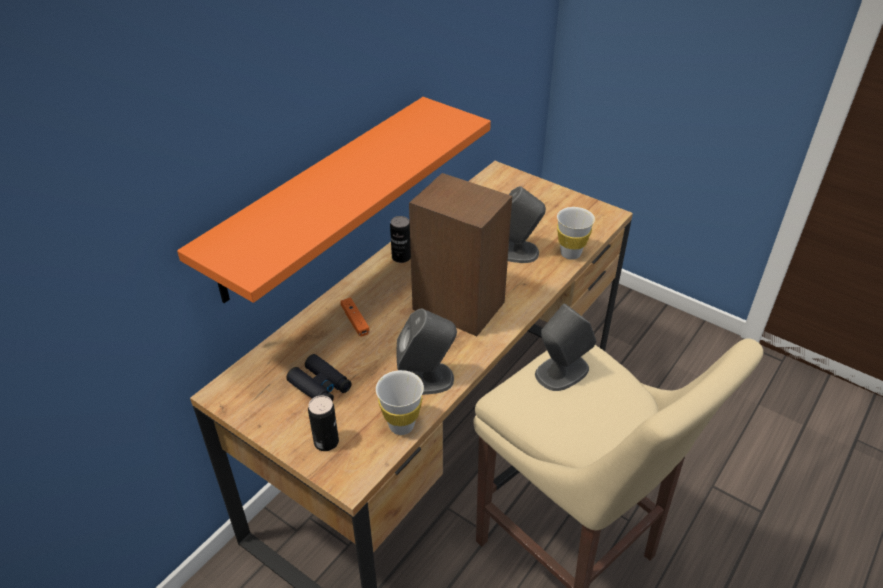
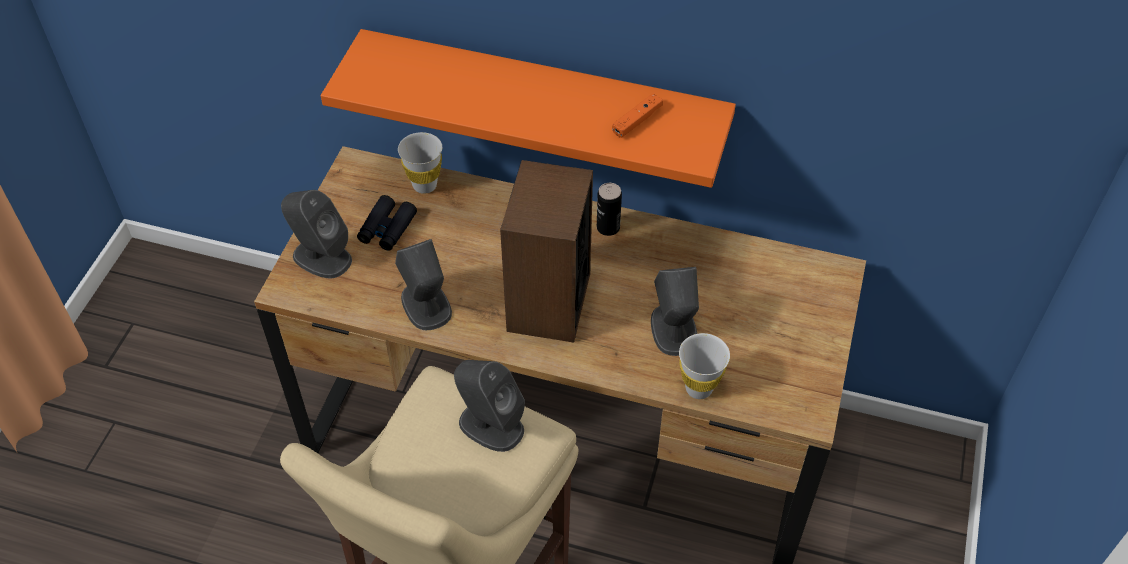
camera: 70 degrees right, 10 degrees up
can [308,396,339,451] -> grey speaker [281,190,352,278]
orange game controller [340,297,370,337] -> orange game controller moved to [612,94,663,138]
white cup [376,370,424,435] -> white cup moved to [398,132,442,194]

